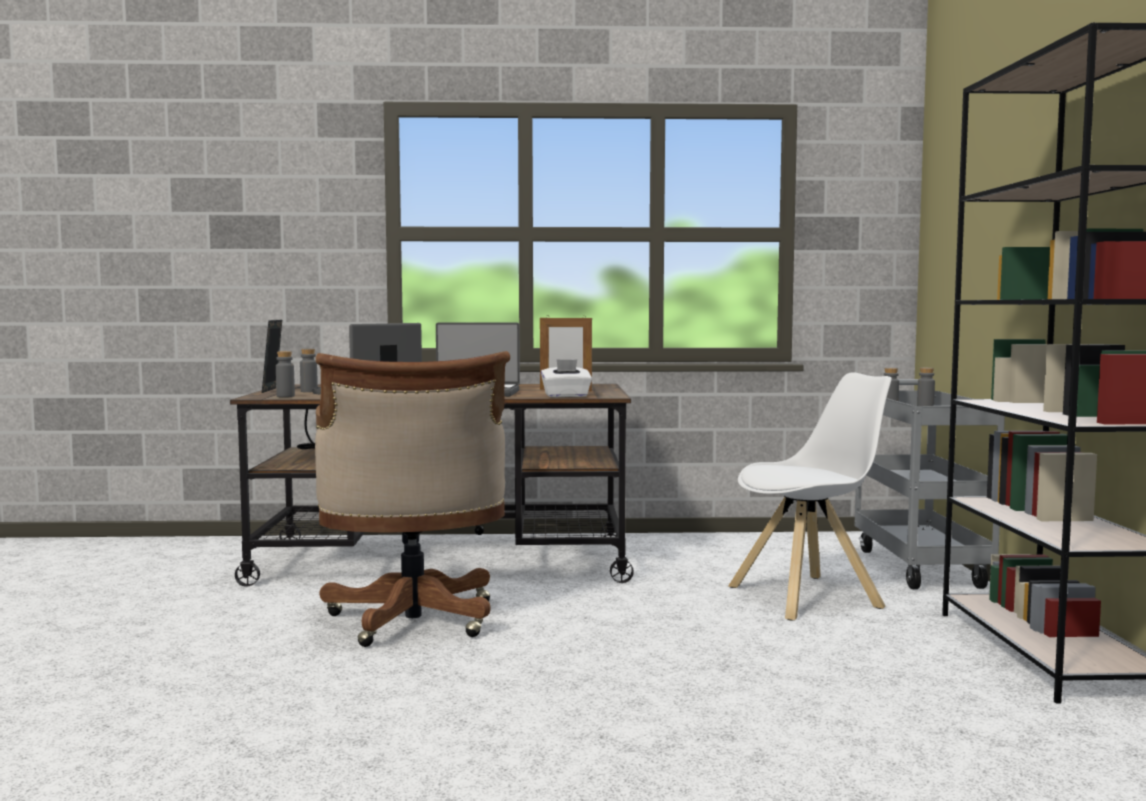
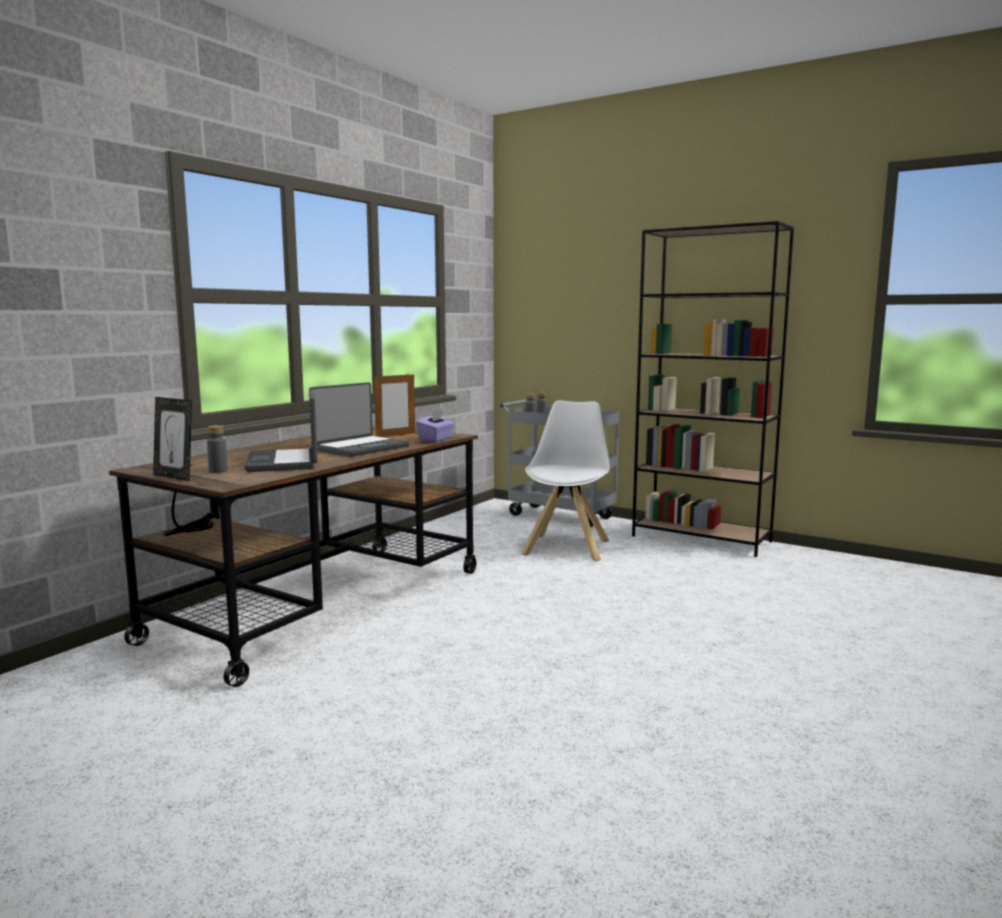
camera: 55 degrees left, 5 degrees up
grey bottle [276,351,295,397] -> none
office chair [315,351,510,647] -> none
white tissue box [541,359,592,397] -> purple tissue box [416,410,455,442]

